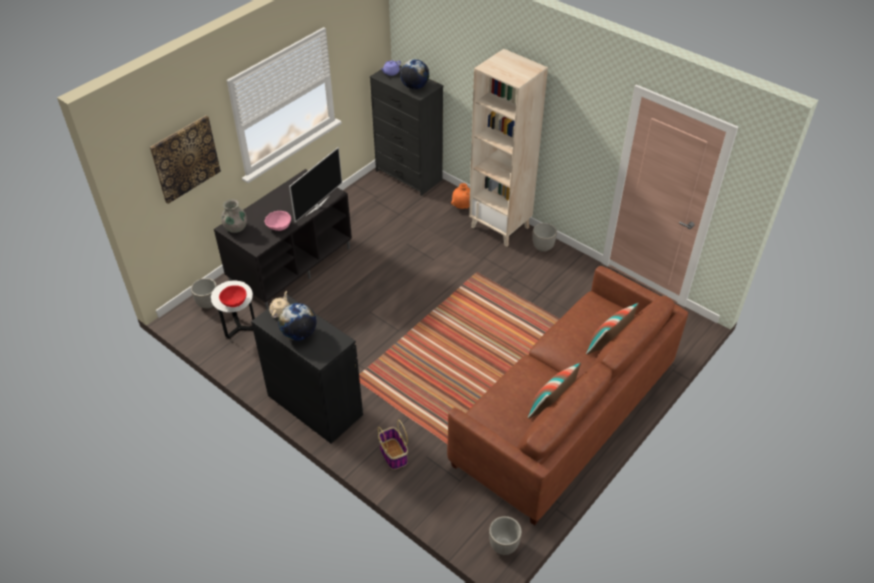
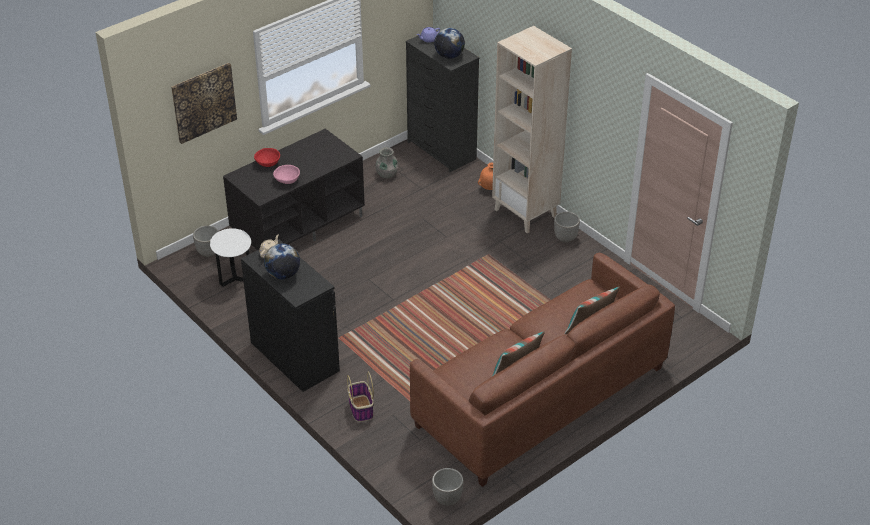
camera: 10 degrees right, 5 degrees down
red bowl [219,285,247,307] -> red bowl moved to [254,148,280,167]
grey vase [221,199,247,233] -> grey vase moved to [375,147,398,178]
television [289,147,342,222] -> none

